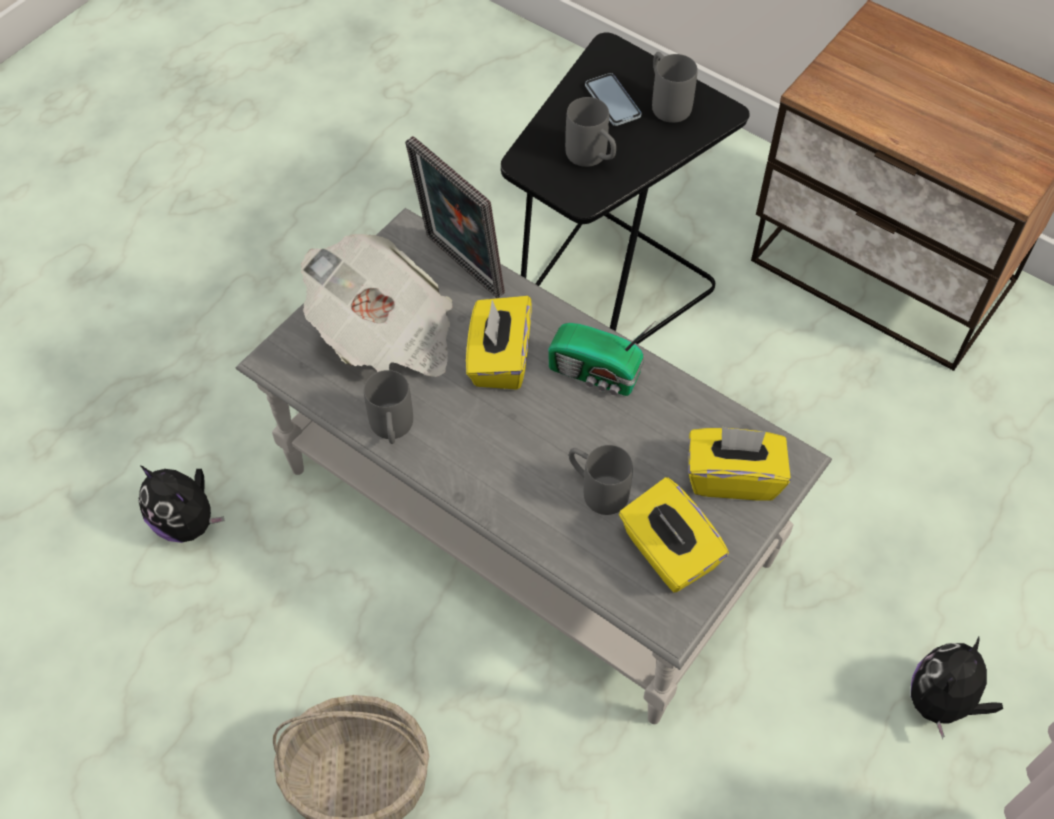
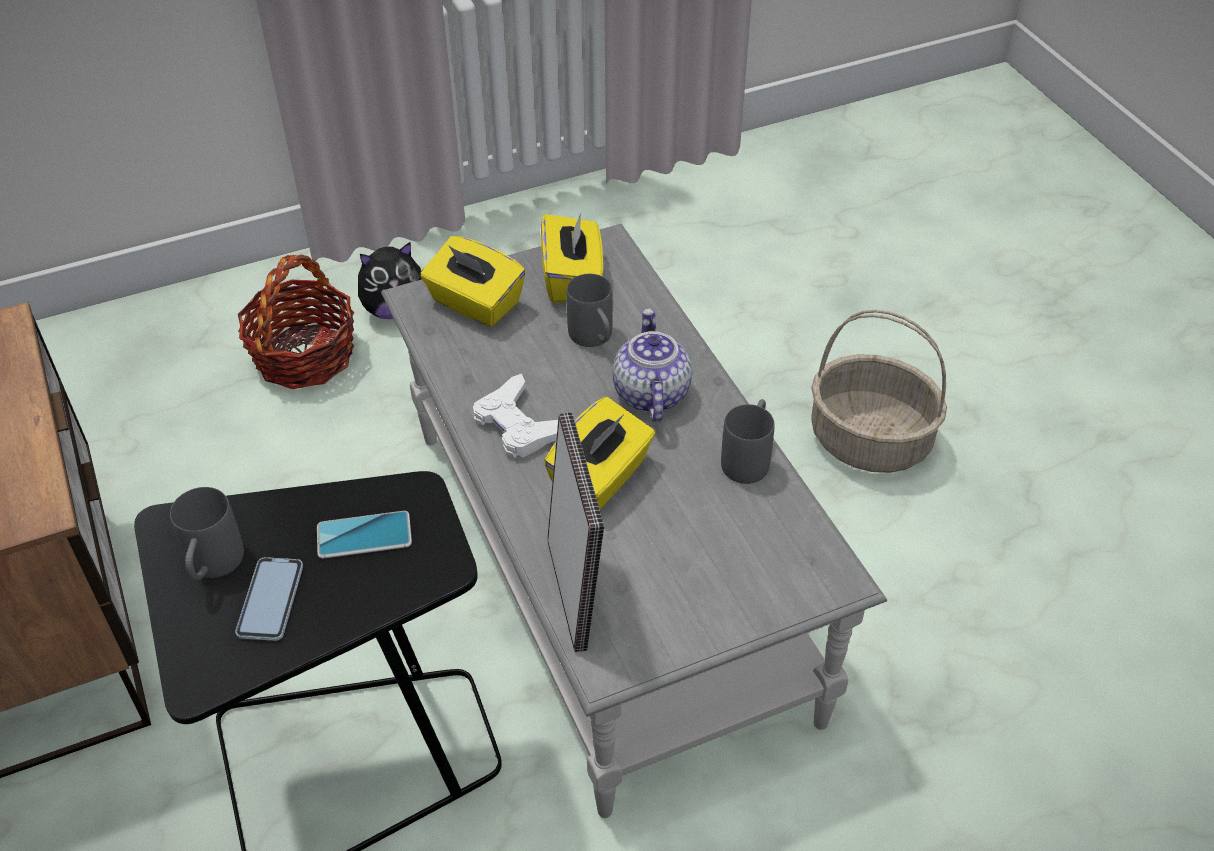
camera: 150 degrees left, 10 degrees down
plush toy [138,465,225,543] -> none
newspaper [301,234,453,377] -> none
radio [548,321,656,396] -> white game controller [473,374,558,458]
grey mug [565,97,616,167] -> phone [317,511,412,559]
none -> basket [238,255,354,389]
none -> teapot [613,308,692,422]

